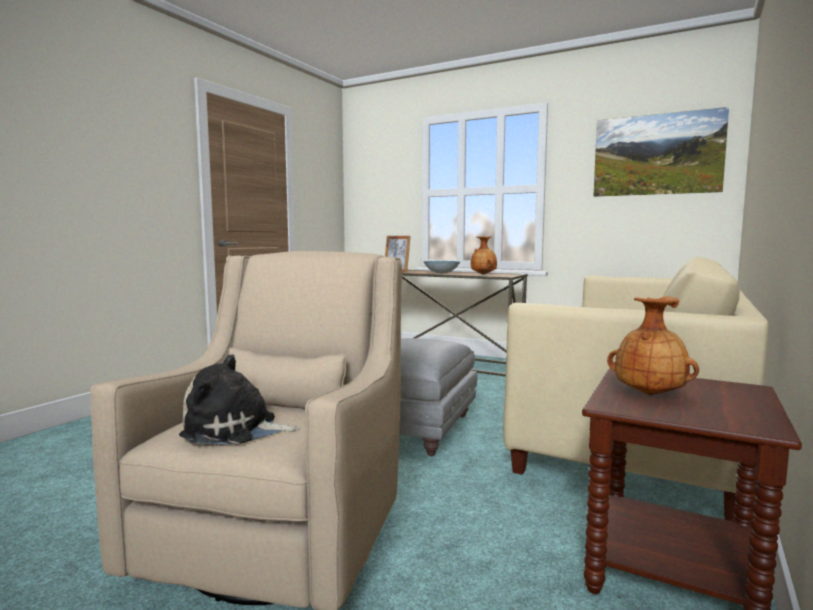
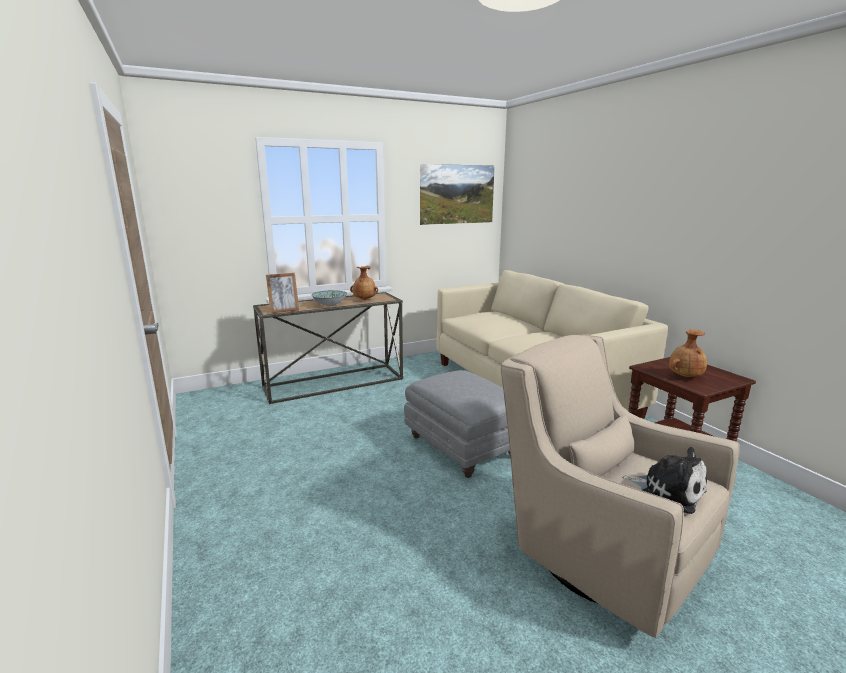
camera: 55 degrees left, 10 degrees up
plush toy [179,354,300,445] -> plush toy turned 90 degrees counterclockwise [622,447,707,514]

